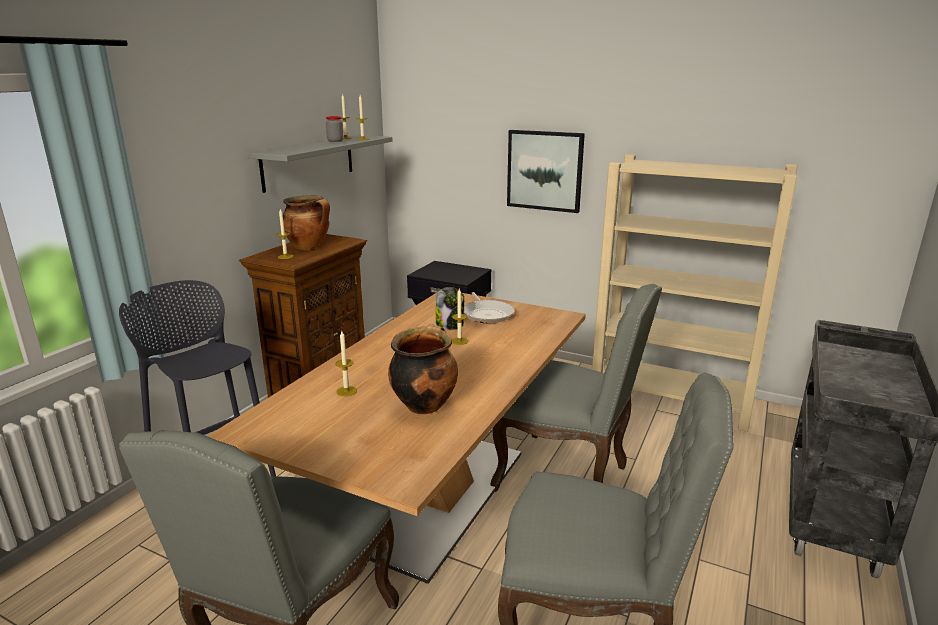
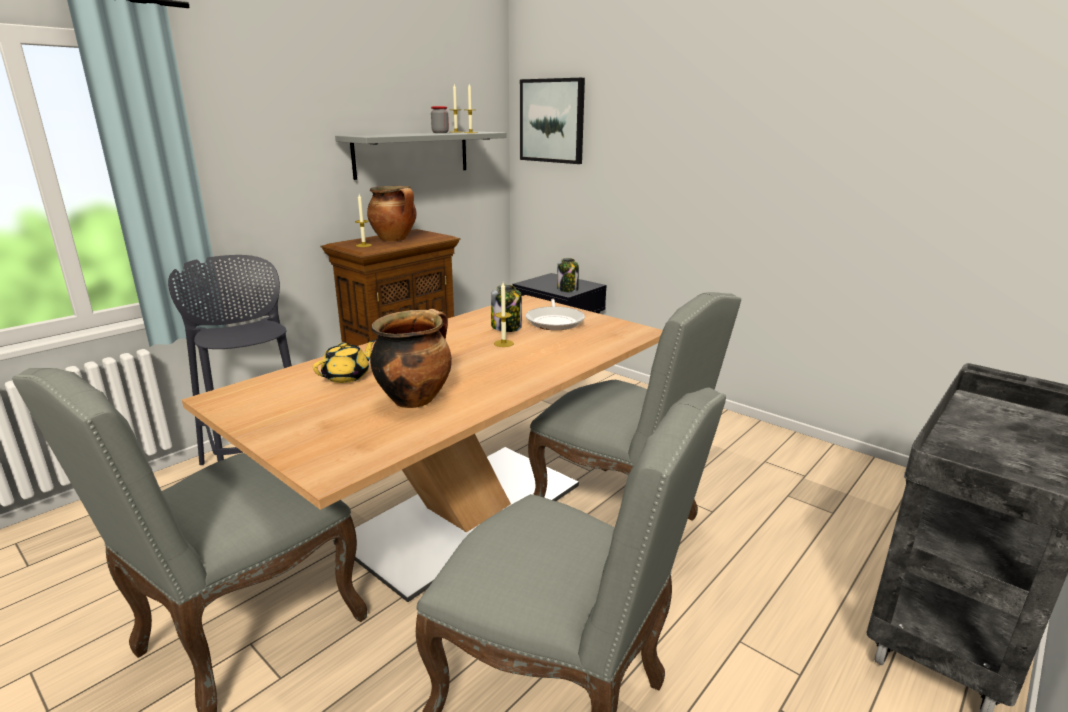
camera: 15 degrees right, 0 degrees up
candle [335,331,357,397] -> yellow teapot [313,340,376,383]
picture [507,130,585,213] -> picture moved to [520,78,585,164]
beige bookcase [592,154,798,432] -> none
none -> jar [557,258,579,292]

